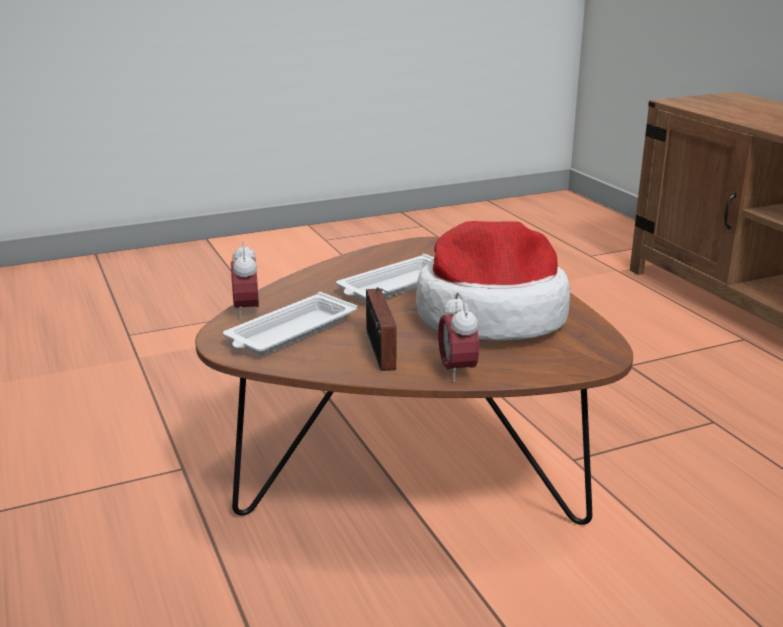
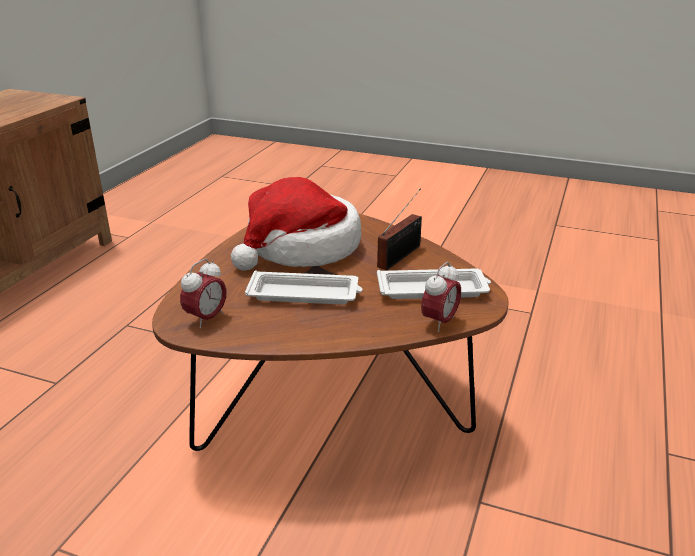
camera: 135 degrees left, 5 degrees up
alarm clock [438,292,479,382] -> alarm clock moved to [180,259,227,329]

